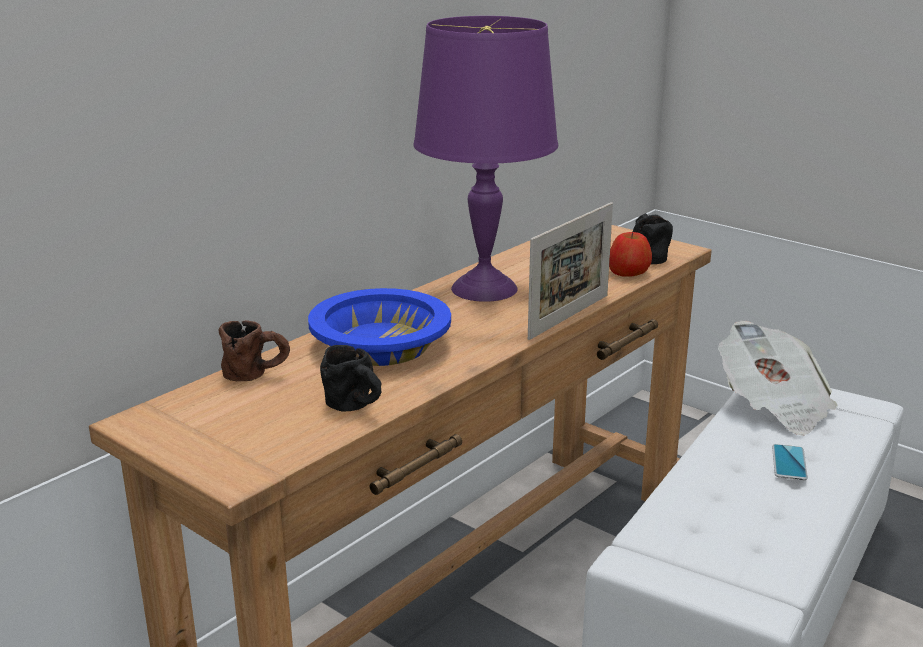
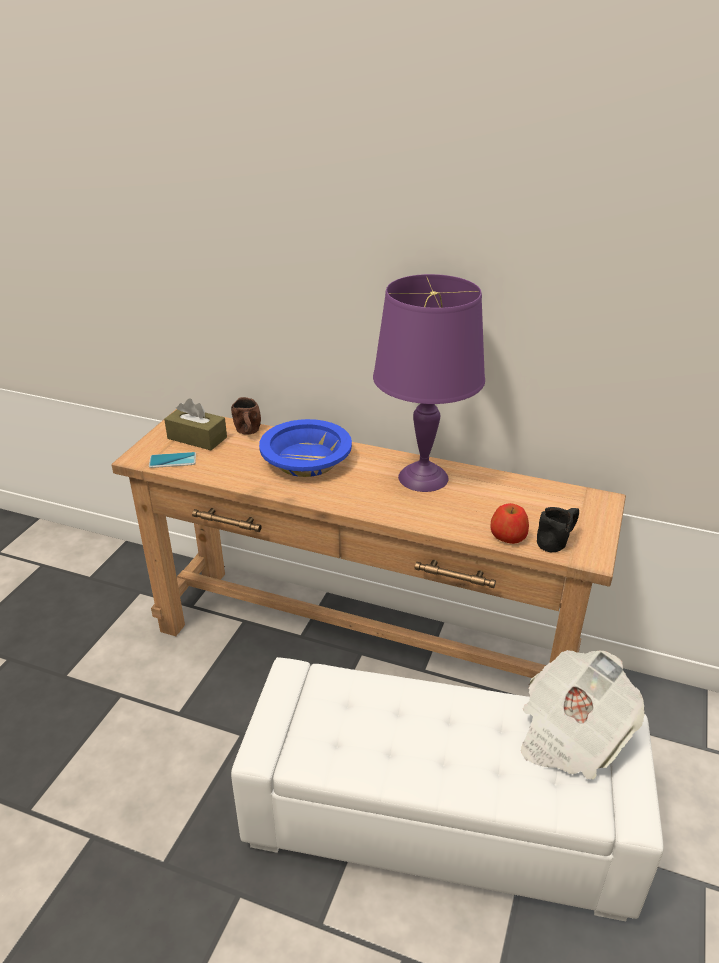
camera: 70 degrees right, 10 degrees up
black mug [320,345,382,412] -> none
picture frame [528,202,613,340] -> none
phone [772,444,808,480] -> phone moved to [149,452,196,468]
none -> brown tissue box [164,398,227,450]

